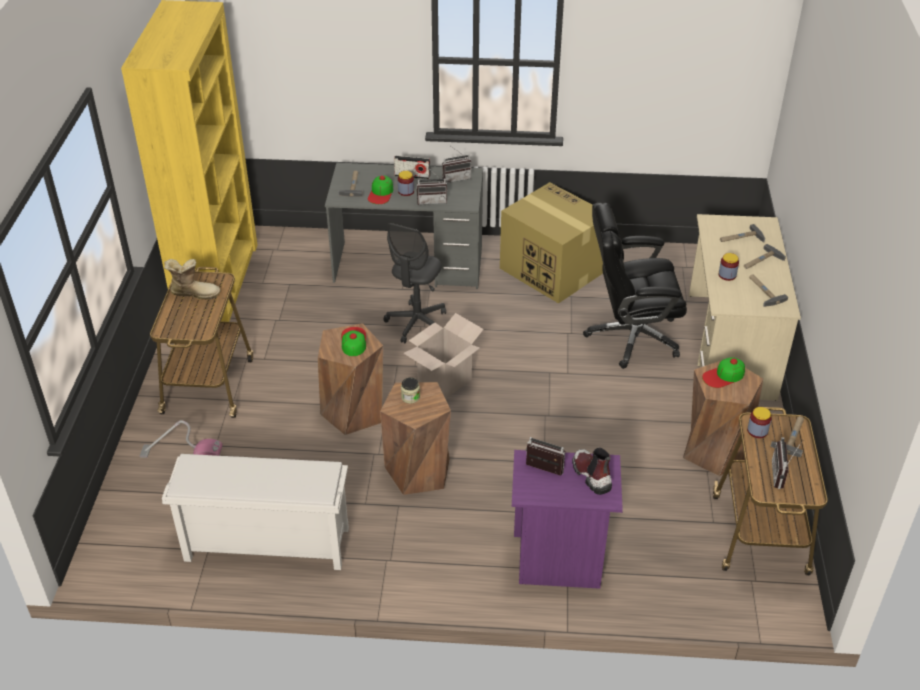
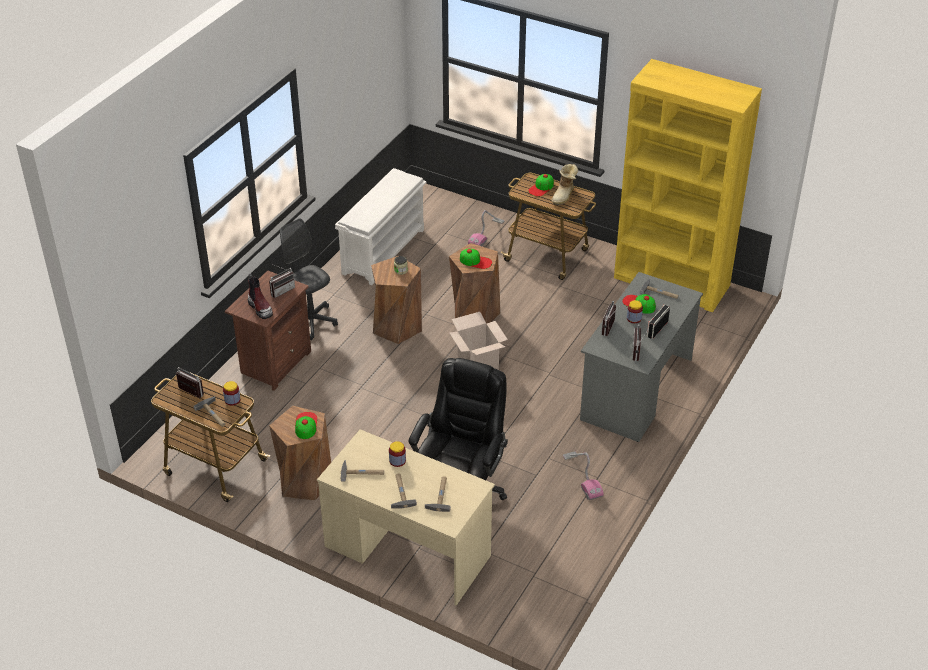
camera: 115 degrees right, 0 degrees up
grey office chair [383,223,446,343] -> grey office chair moved to [280,218,338,340]
cardboard box [500,182,603,303] -> vacuum cleaner [563,451,604,500]
purple nightstand [512,450,623,589] -> brown nightstand [225,270,311,391]
boot [572,447,612,495] -> boot turned 60 degrees clockwise [248,273,273,319]
none -> cap [528,174,554,197]

